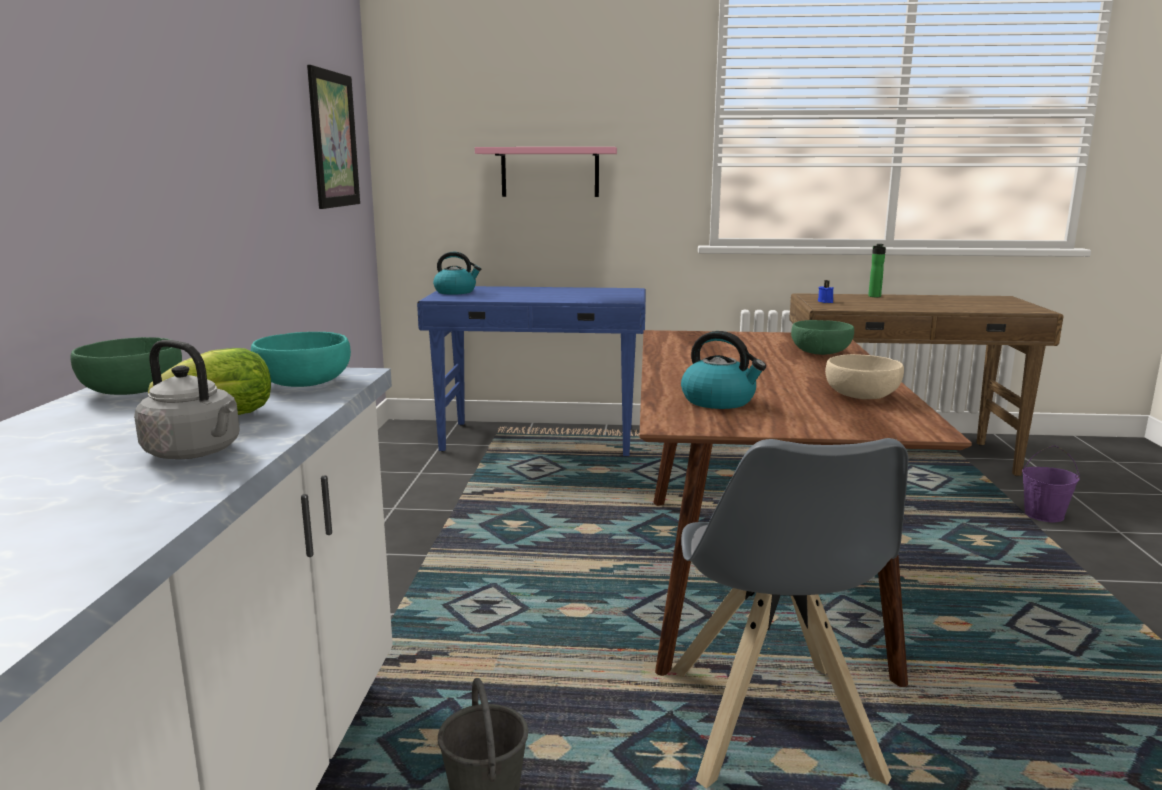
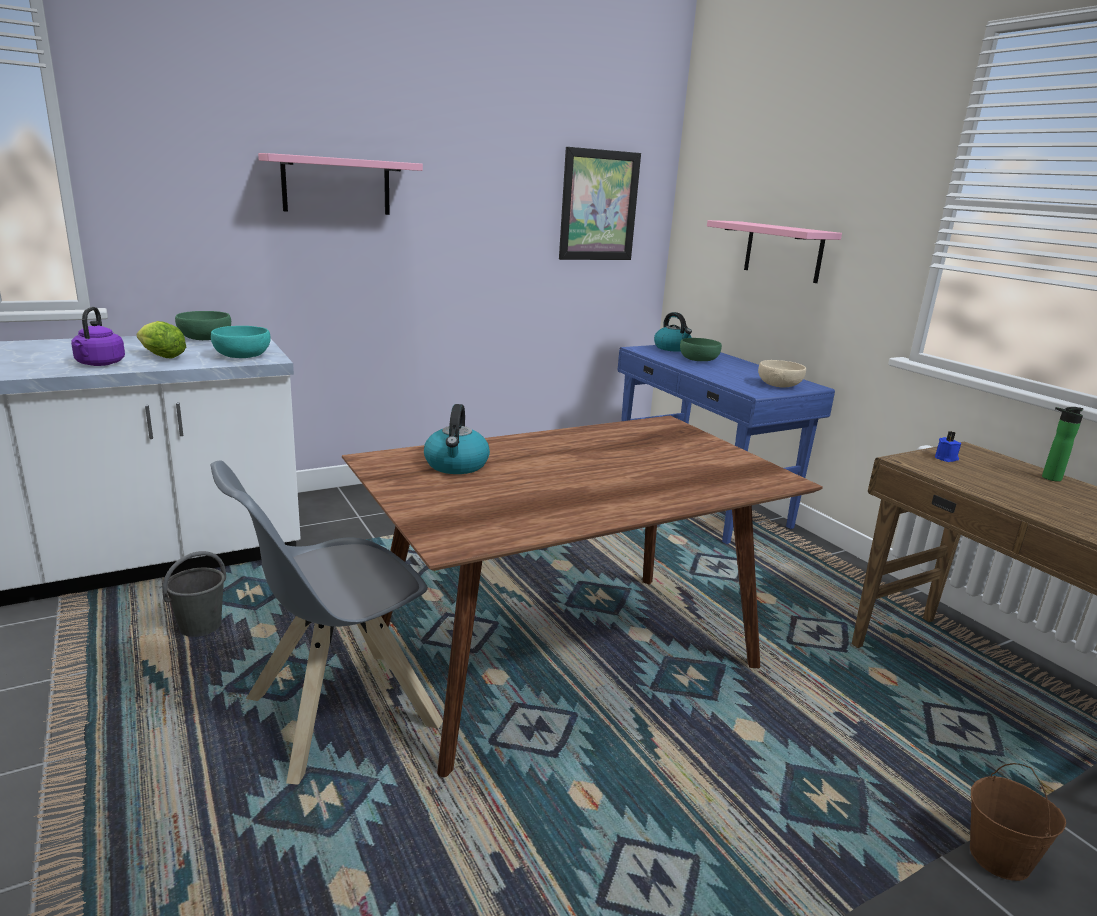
camera: 55 degrees right, 5 degrees up
grey kettle [134,340,240,459] -> purple kettle [71,307,125,366]
green bowl [791,320,854,355] -> green bowl moved to [680,338,722,361]
beige bowl [825,354,904,399] -> beige bowl moved to [758,360,806,388]
purple bucket [1022,445,1080,522] -> brown bucket [970,763,1066,881]
none -> pink shelf [258,153,423,215]

